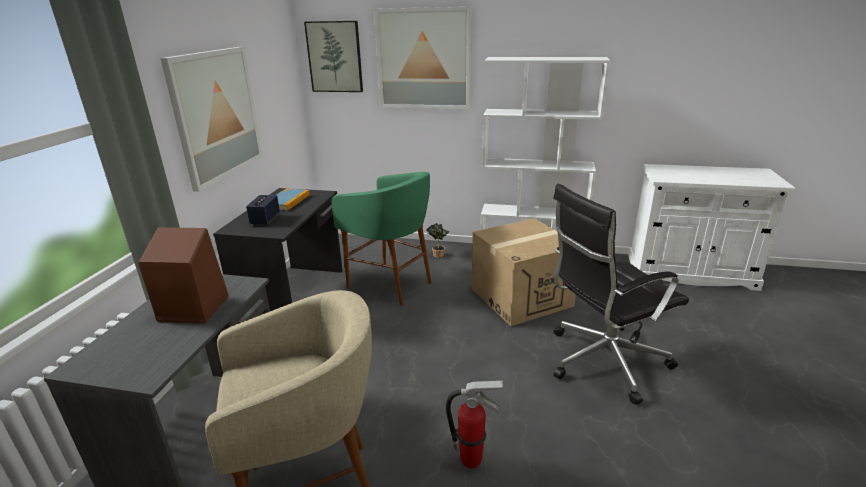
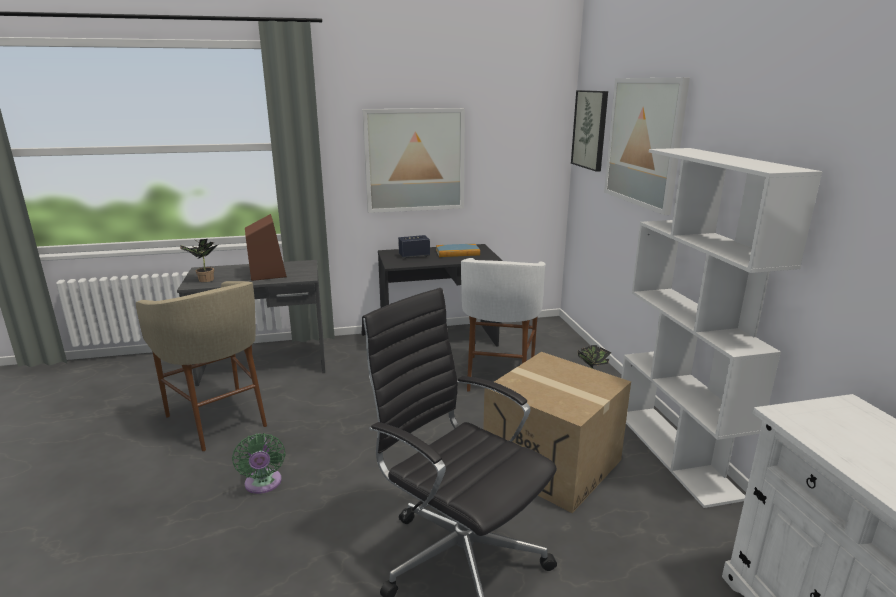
camera: 65 degrees right, 5 degrees down
green stool [332,172,432,305] -> white stool [461,258,545,392]
fire extinguisher [446,381,503,469] -> green fan [232,433,286,494]
none -> potted plant [180,239,218,282]

